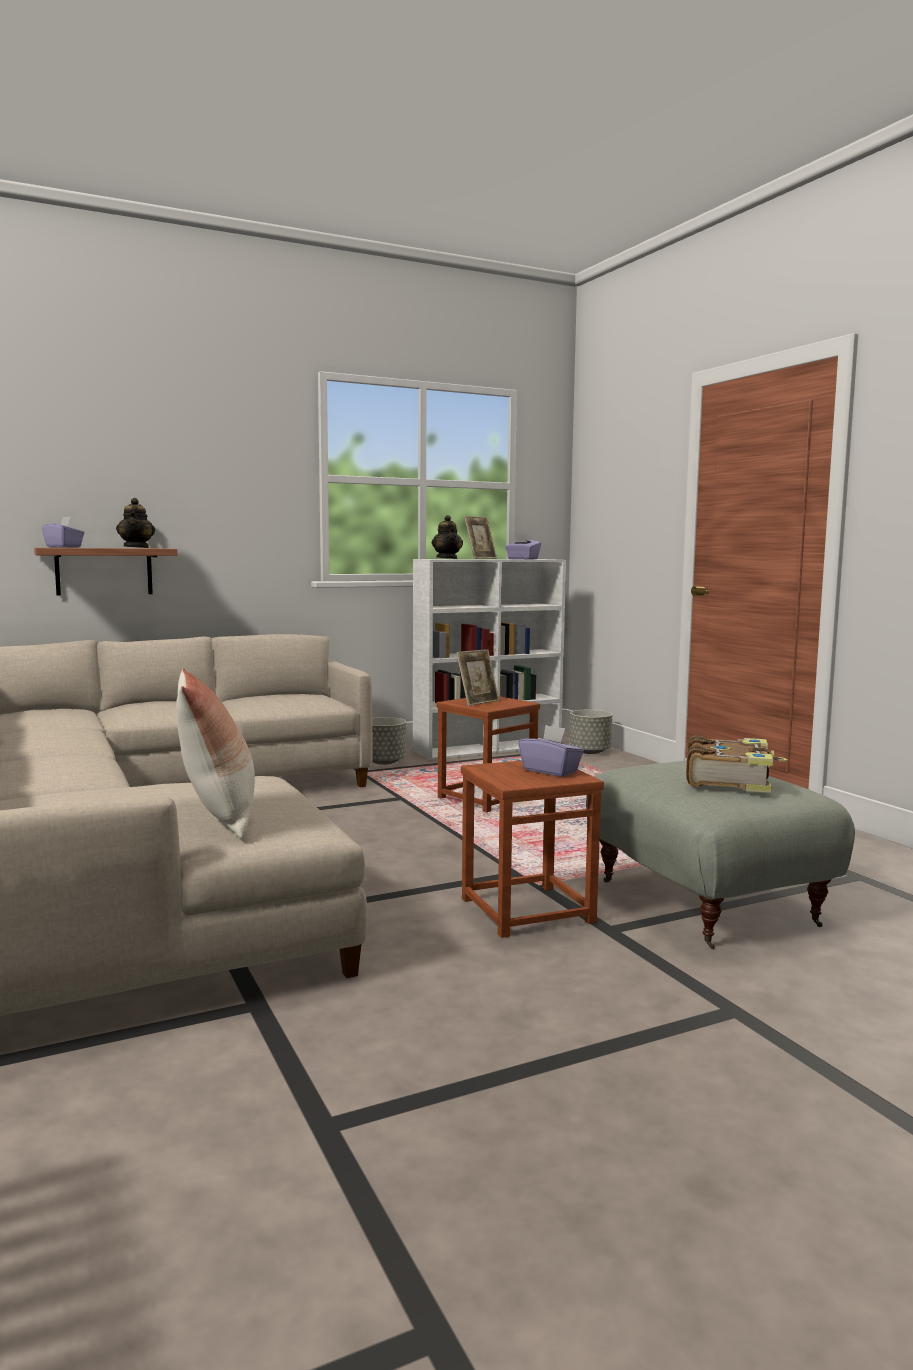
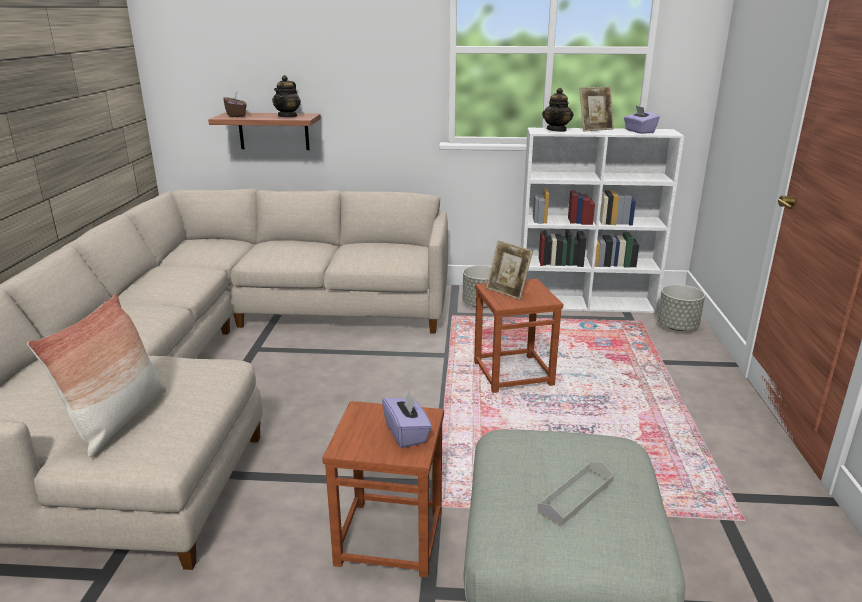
camera: 30 degrees right, 15 degrees up
purple tissue box [42,516,85,548] -> brown tissue box [223,91,247,117]
picture frame [456,649,499,706] -> picture frame turned 60 degrees clockwise [486,240,533,300]
book [686,736,787,793] -> grey tray [537,462,614,526]

